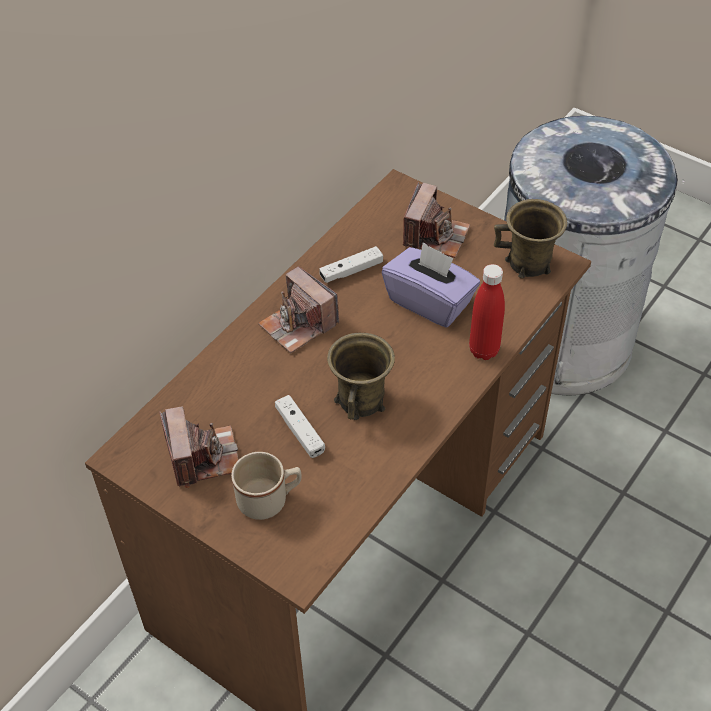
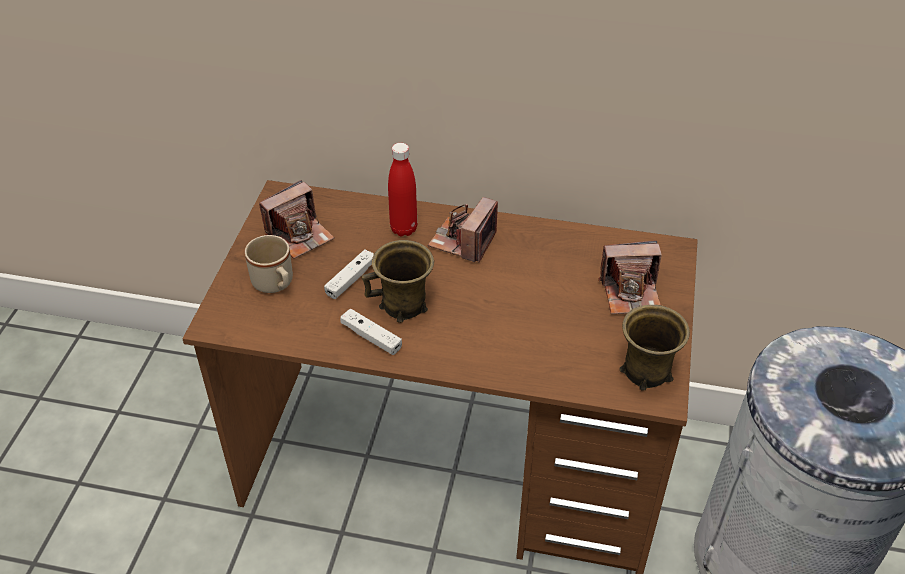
camera: 65 degrees right, 5 degrees down
white game controller [319,246,383,283] -> white game controller moved to [340,308,402,355]
purple tissue box [382,242,480,328] -> none
red bottle [469,264,505,360] -> red bottle moved to [388,143,417,236]

